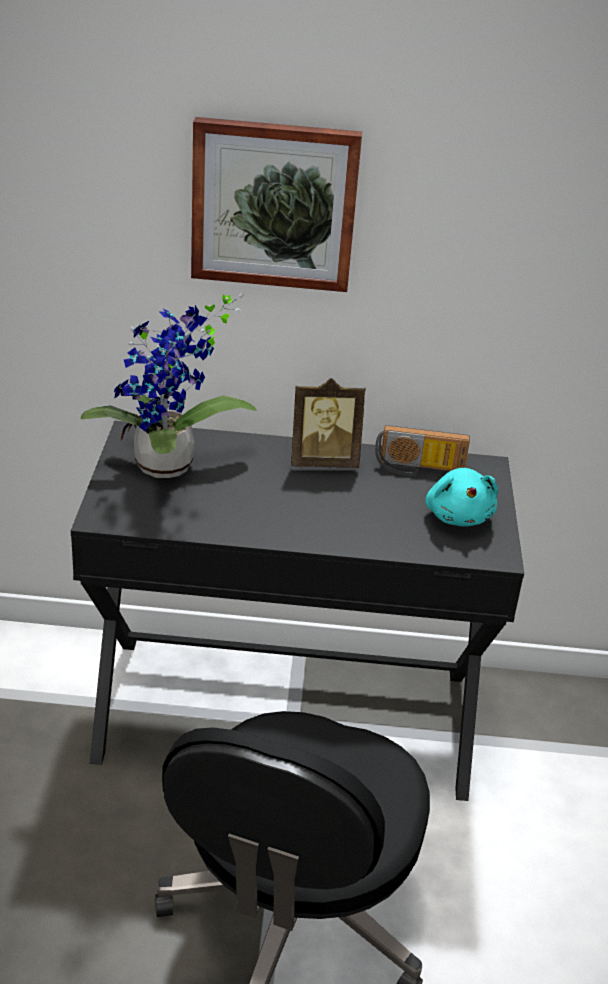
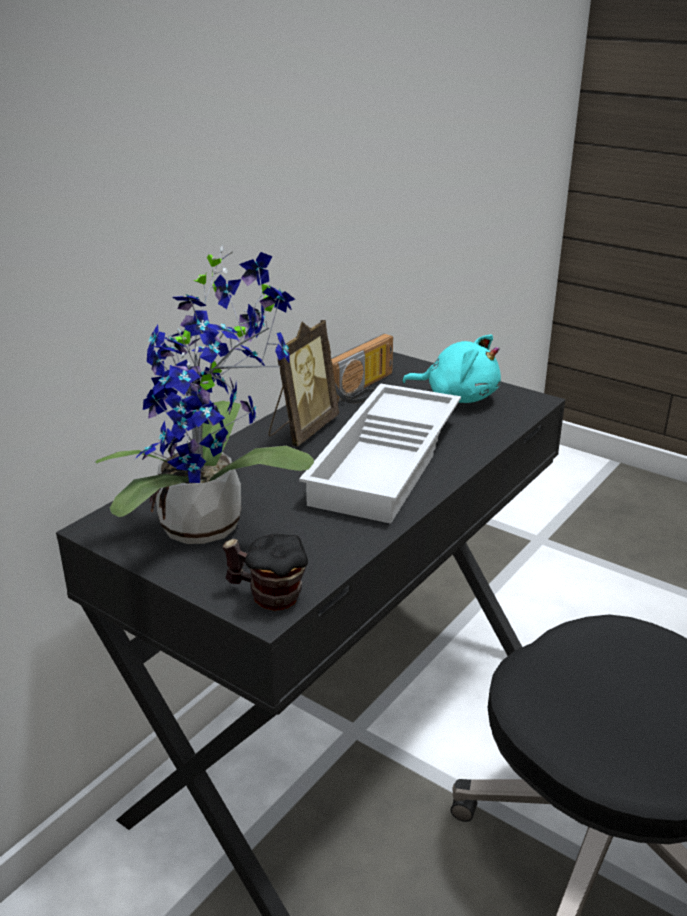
camera: 55 degrees left, 5 degrees down
picture [191,117,362,292] -> none
none -> mug [222,534,308,611]
none -> white tray [299,383,461,524]

